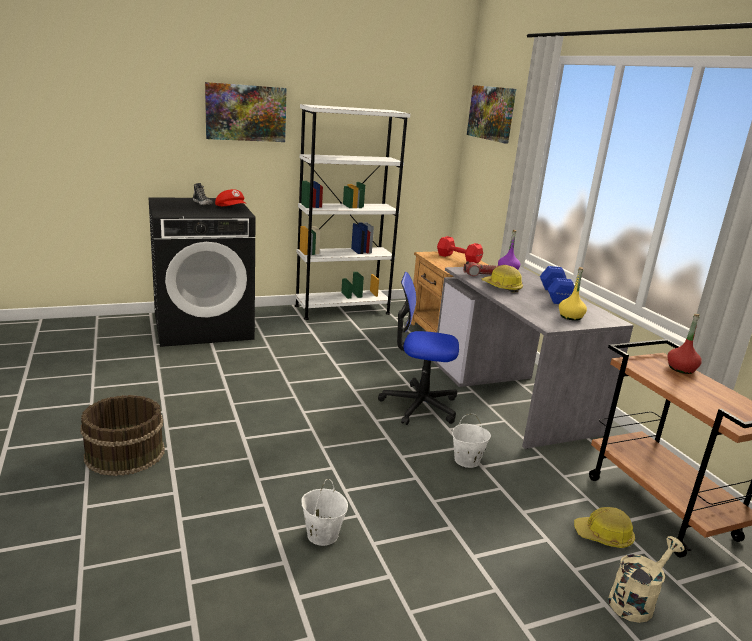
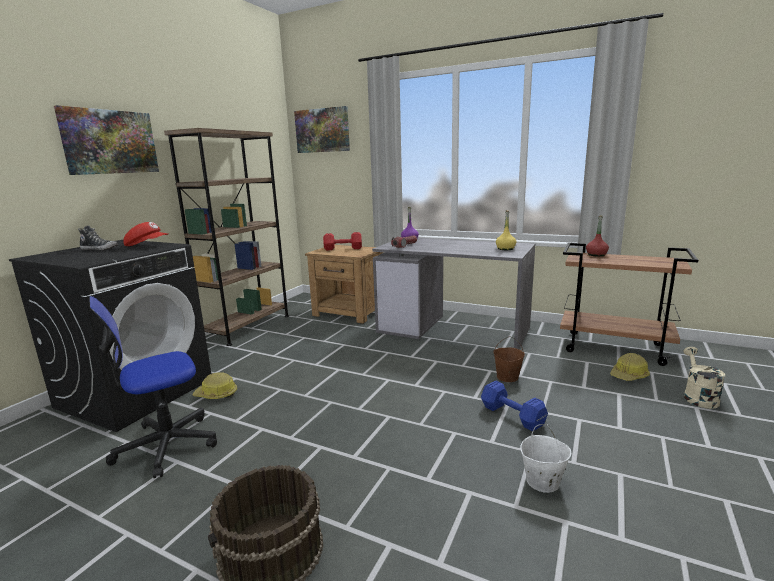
camera: 40 degrees left, 5 degrees down
white bookcase [295,104,410,320] -> brown bookcase [164,128,289,346]
office chair [378,272,459,425] -> office chair moved to [89,296,217,478]
white bucket [452,414,491,468] -> brown bucket [493,336,525,382]
hard hat [482,265,523,293] -> hard hat moved to [192,372,237,399]
blue dumbbell [540,266,574,304] -> blue dumbbell moved to [481,381,548,431]

